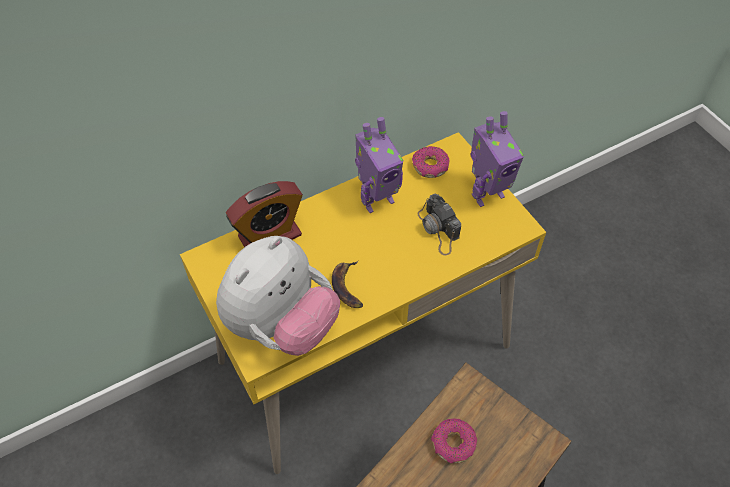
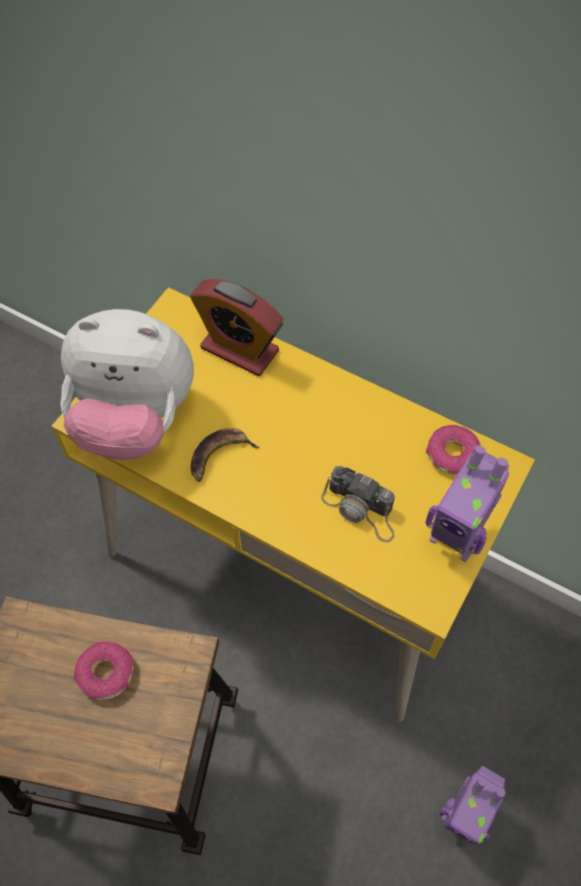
camera: 60 degrees right, 5 degrees up
toy robot [355,117,403,213] -> toy robot moved to [439,766,506,844]
camera [417,194,461,256] -> camera turned 90 degrees counterclockwise [321,466,395,542]

